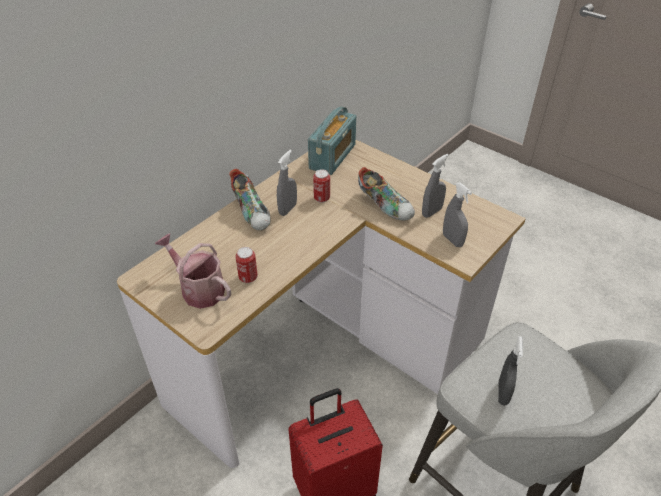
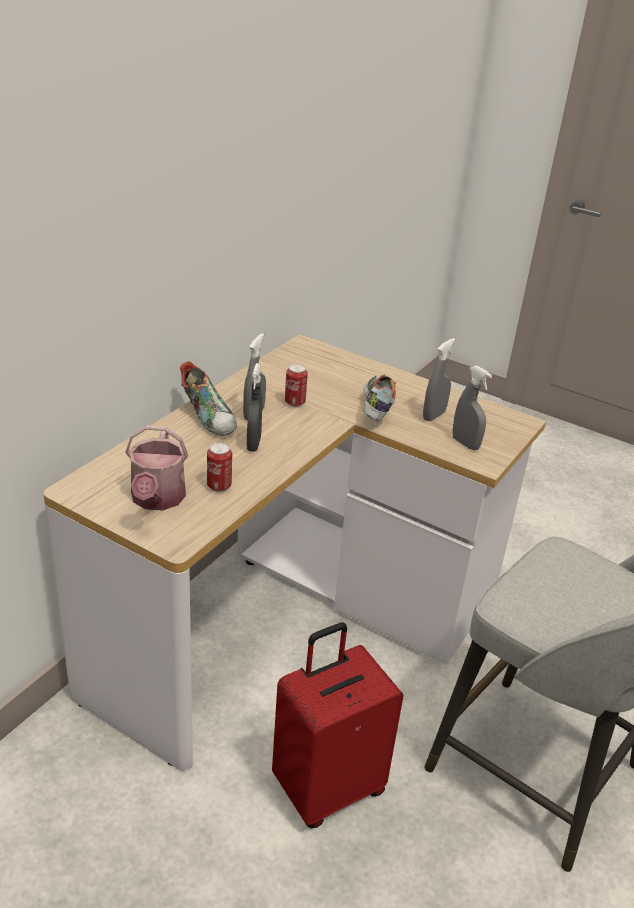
camera: 10 degrees left, 10 degrees down
watering can [155,234,231,309] -> watering can turned 120 degrees counterclockwise [125,425,188,510]
radio [308,106,356,175] -> none
shoe [358,167,415,220] -> shoe turned 120 degrees counterclockwise [363,375,396,421]
grey spray bottle [498,336,523,406] -> grey spray bottle moved to [247,363,262,452]

